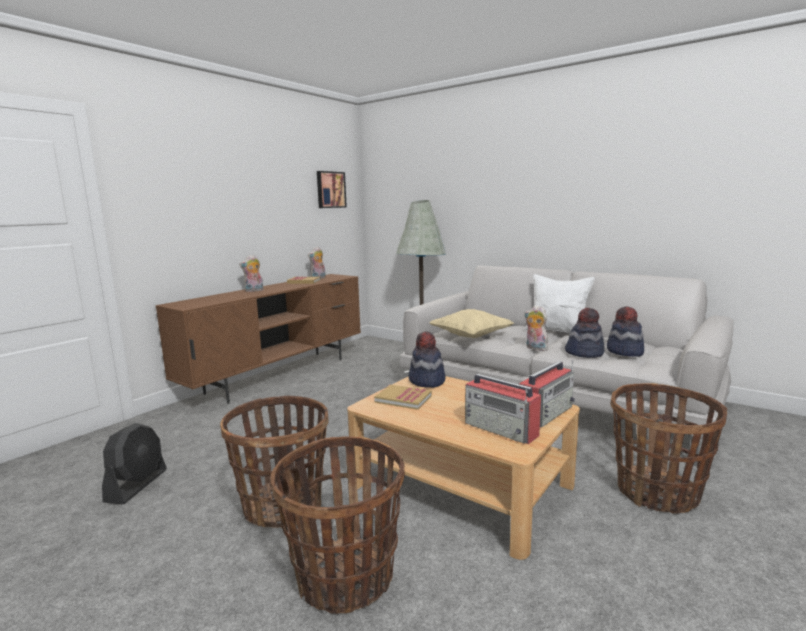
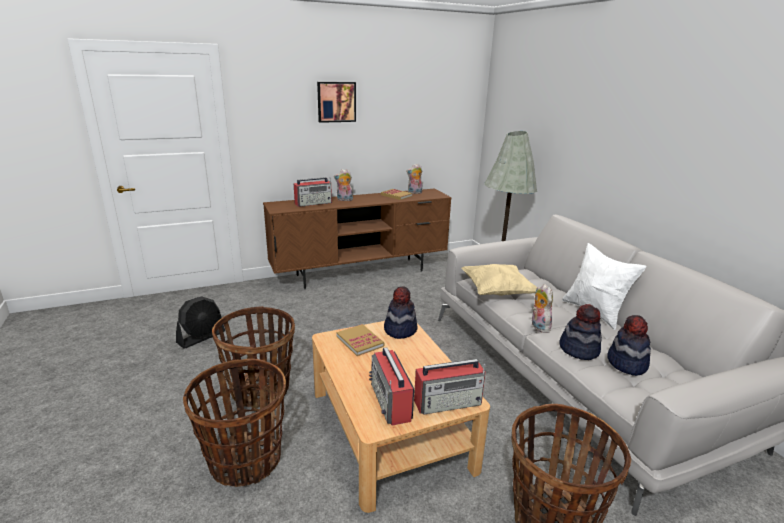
camera: 30 degrees right, 10 degrees up
picture [317,171,347,208] -> picture moved to [317,82,356,123]
none -> radio [294,177,332,207]

